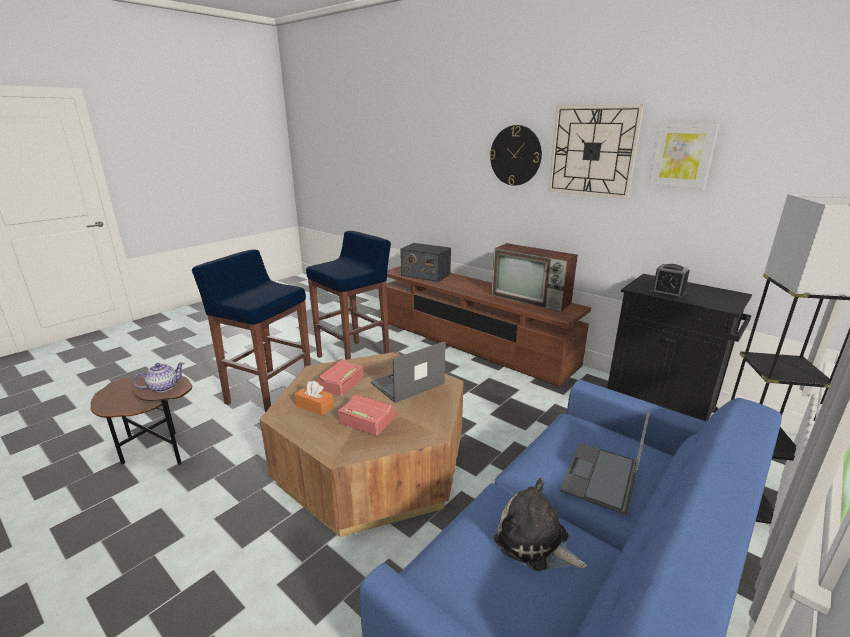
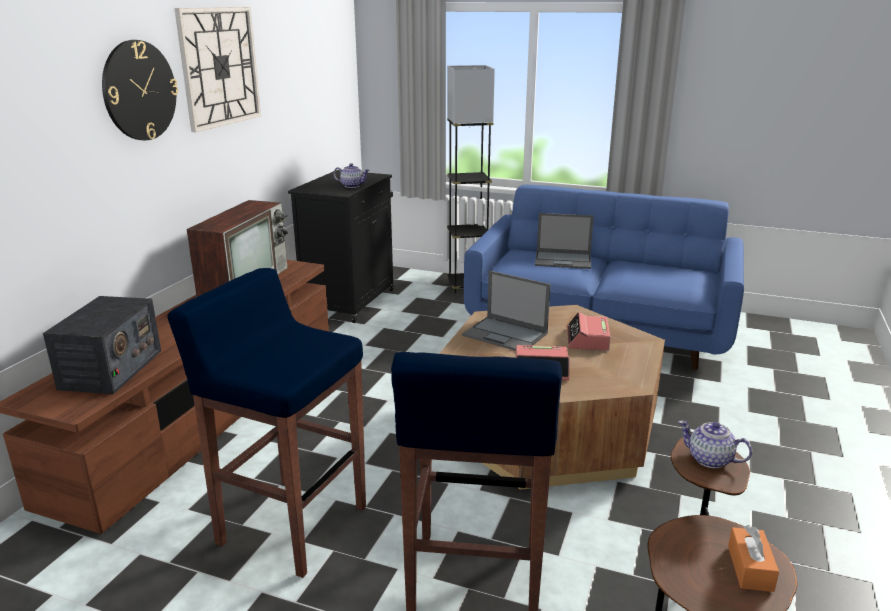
camera: 110 degrees left, 0 degrees up
orange tissue box [295,381,334,415] -> orange tissue box moved to [728,525,779,592]
plush toy [494,478,587,571] -> none
picture [648,124,719,190] -> none
alarm clock [650,264,690,299] -> teapot [333,163,370,188]

